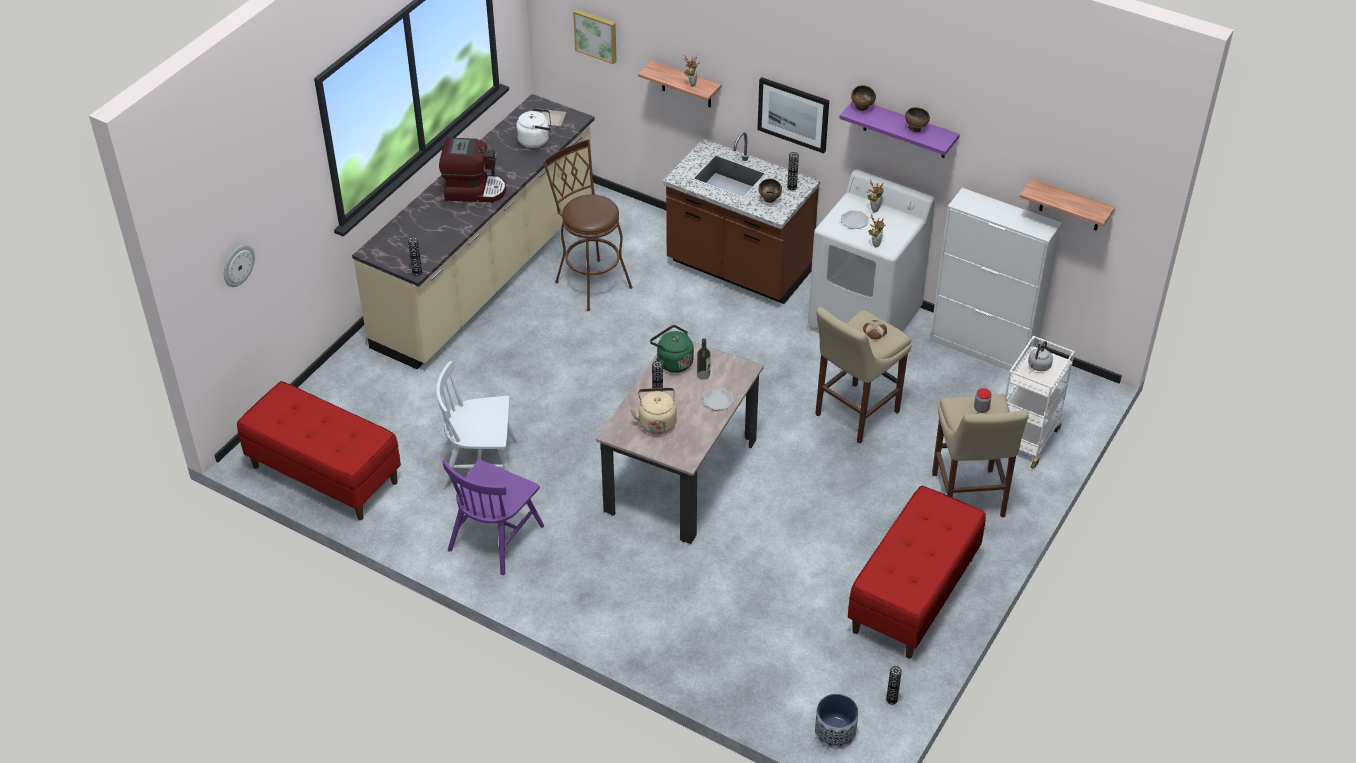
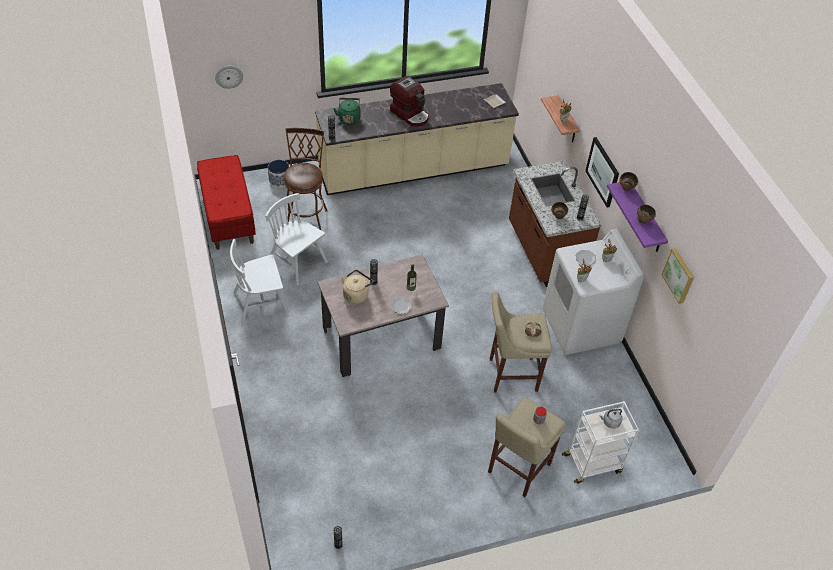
camera: 40 degrees right, 5 degrees up
purple chair [442,460,544,575] -> white chair [230,239,289,324]
white kettle [516,108,551,148] -> none
brown stool [543,139,633,311] -> brown stool moved to [284,128,328,230]
picture [573,9,617,64] -> picture moved to [662,248,694,304]
green kettle [650,325,694,373] -> green kettle moved to [333,98,360,125]
planter [815,694,858,749] -> planter moved to [268,160,289,188]
red bench [848,486,986,659] -> none
white cabinet [930,188,1062,372] -> none
shelf [1020,179,1115,231] -> none

